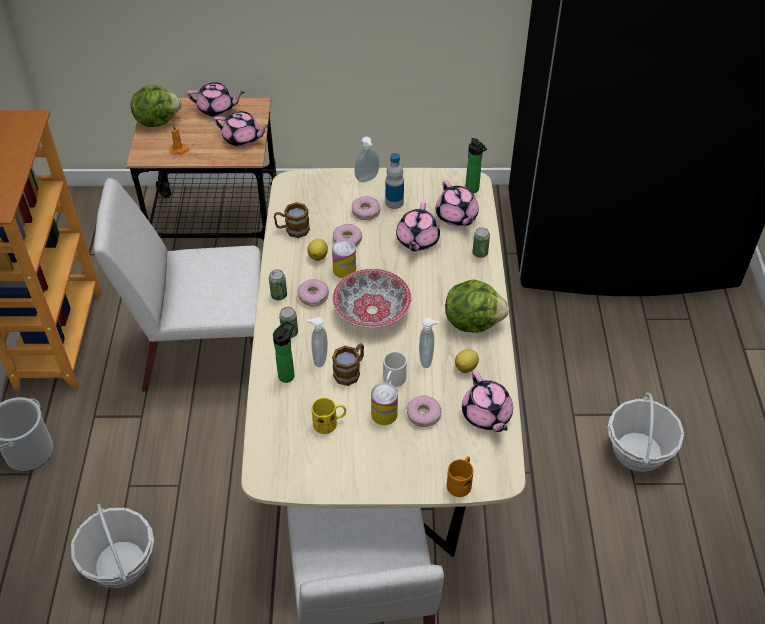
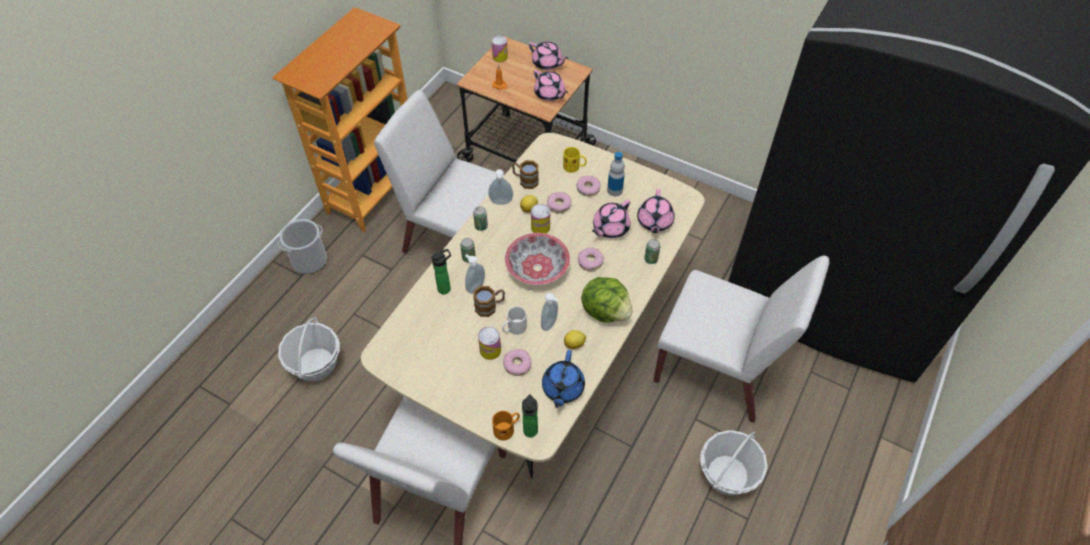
camera: 30 degrees right, 5 degrees up
lettuce [130,85,182,127] -> can [492,36,508,62]
donut [297,279,329,306] -> donut moved to [578,248,604,271]
yellow mug [312,398,346,434] -> yellow mug moved to [563,147,587,173]
soap dispenser [354,137,380,182] -> soap dispenser moved to [488,169,513,205]
pink teapot [462,370,513,432] -> blue teapot [542,350,585,408]
bottle [465,138,487,193] -> bottle moved to [522,394,538,437]
none -> white chair [653,256,829,423]

